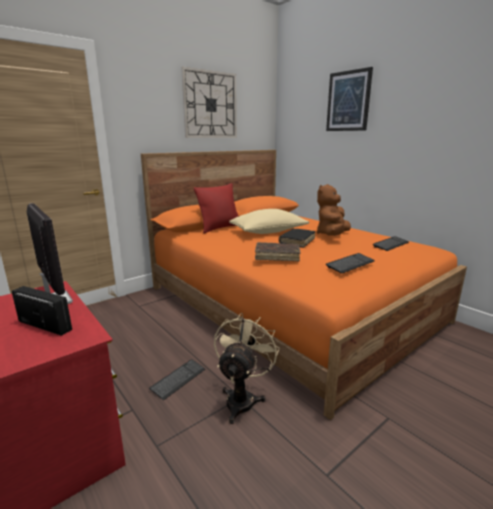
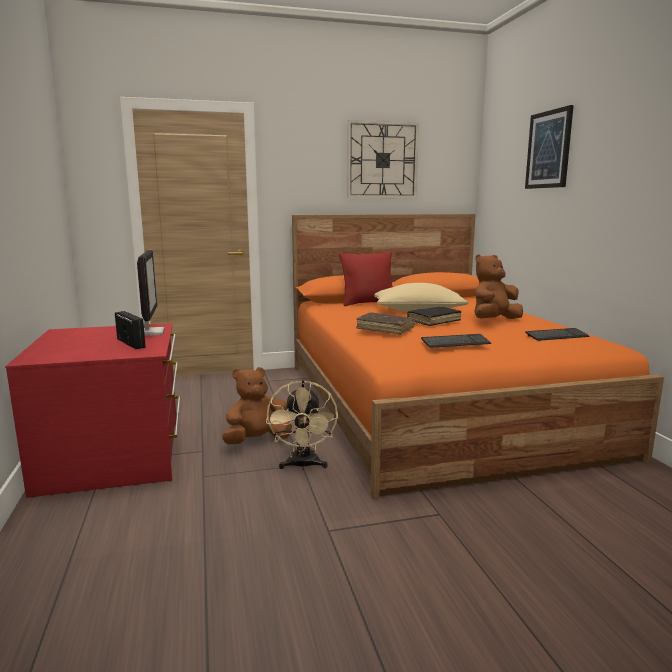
camera: 25 degrees right, 5 degrees down
keyboard [149,359,205,401] -> brown plush toy [222,367,292,444]
beige fan [214,313,280,424] -> beige fan turned 135 degrees clockwise [266,380,338,470]

